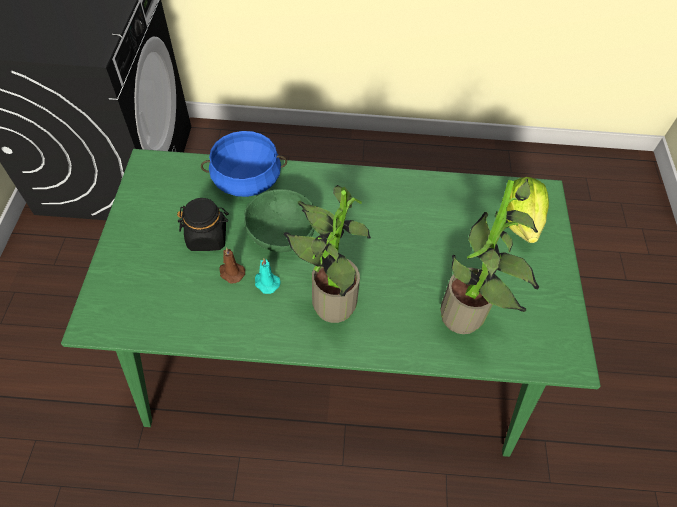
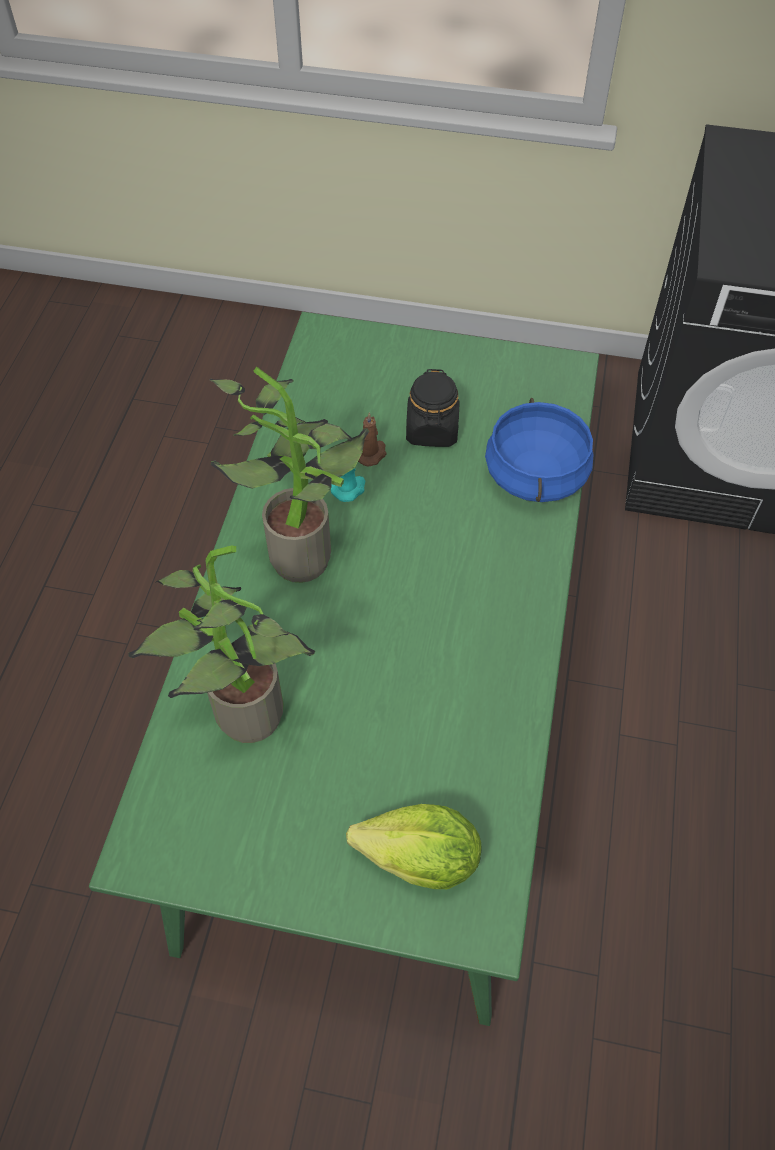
camera: 100 degrees right, 0 degrees up
green bowl [244,189,314,252] -> none

